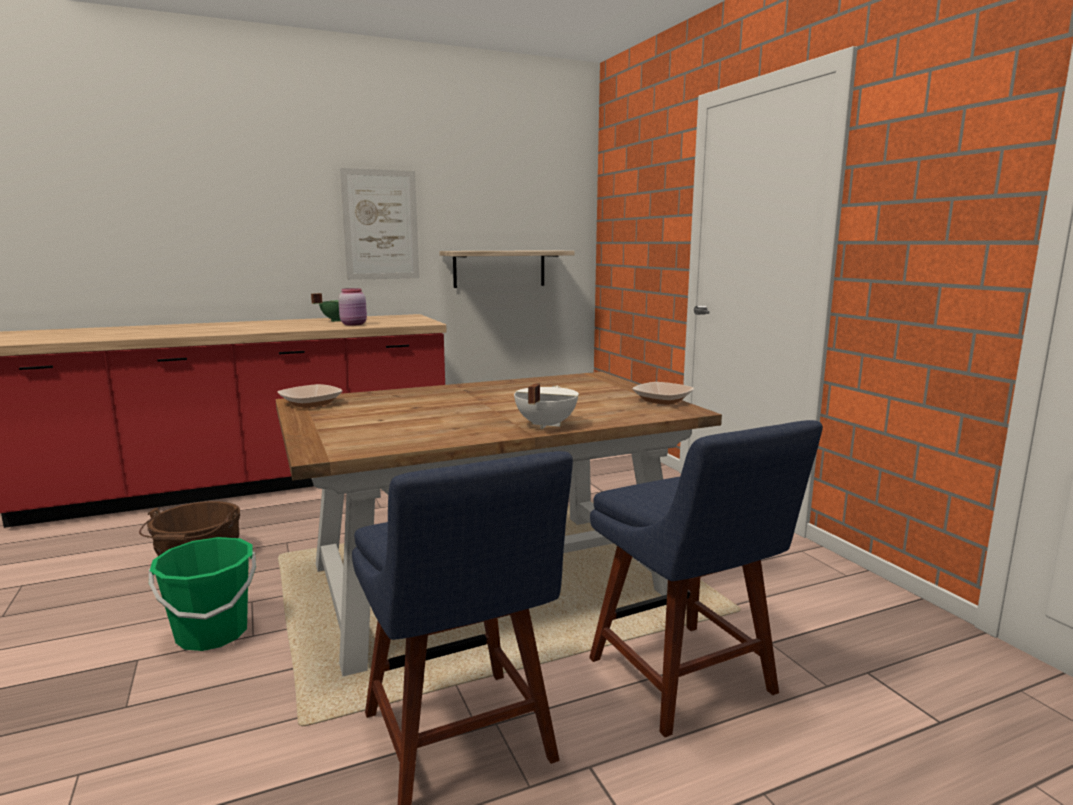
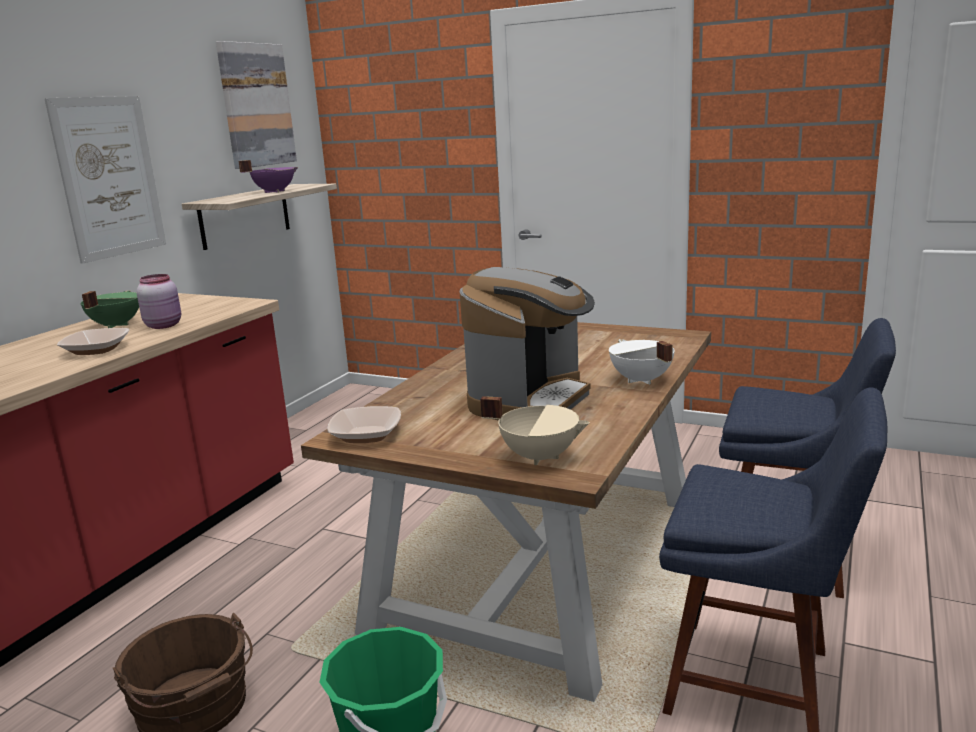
camera: 40 degrees left, 5 degrees up
bowl [632,382,694,405] -> bowl moved to [57,328,129,355]
none -> picture [216,41,297,169]
none -> purple cooking pot [239,160,298,193]
none -> coffee machine [460,267,595,421]
none -> beige cooking pot [480,396,590,465]

